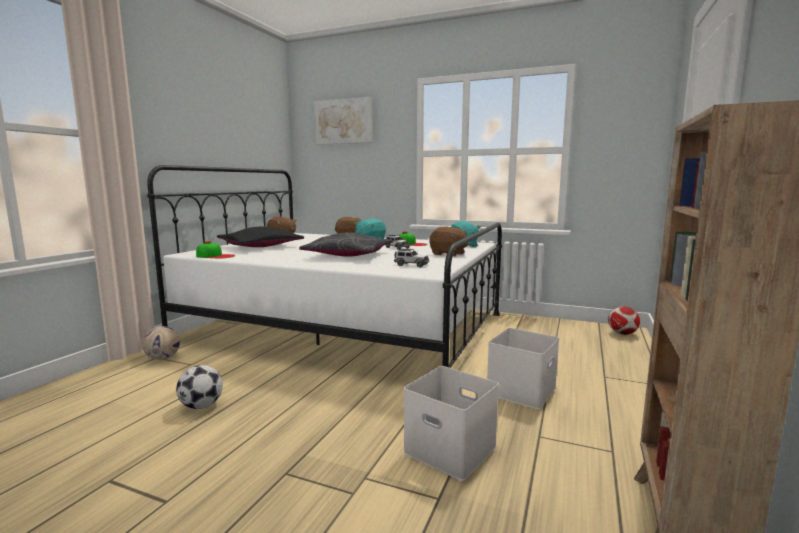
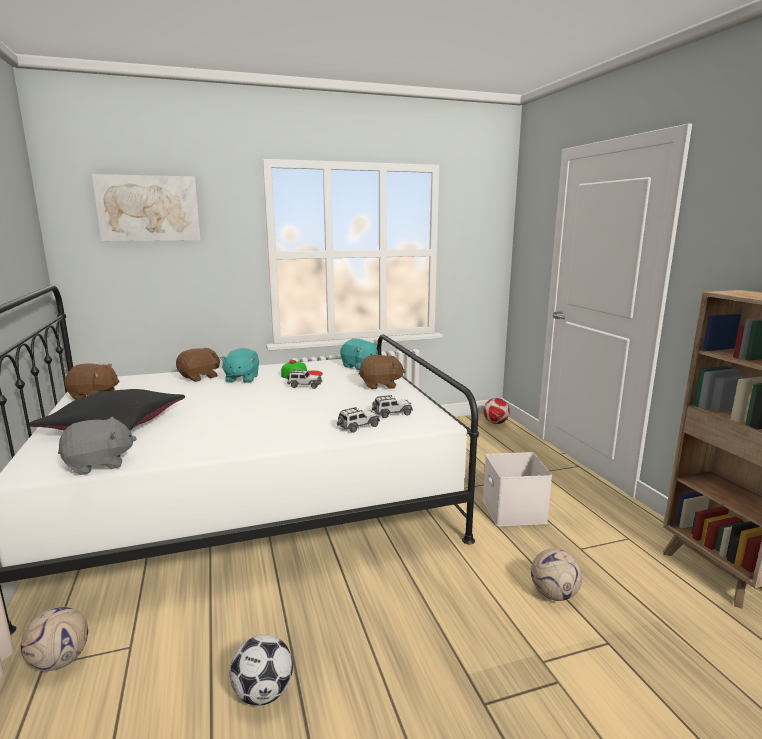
camera: 40 degrees left, 5 degrees up
cap [196,241,235,258] -> grey plush toy [58,417,137,475]
grey pillow [299,232,393,257] -> none
white storage box [403,366,499,481] -> football [531,548,582,601]
none -> toy car [337,407,380,433]

